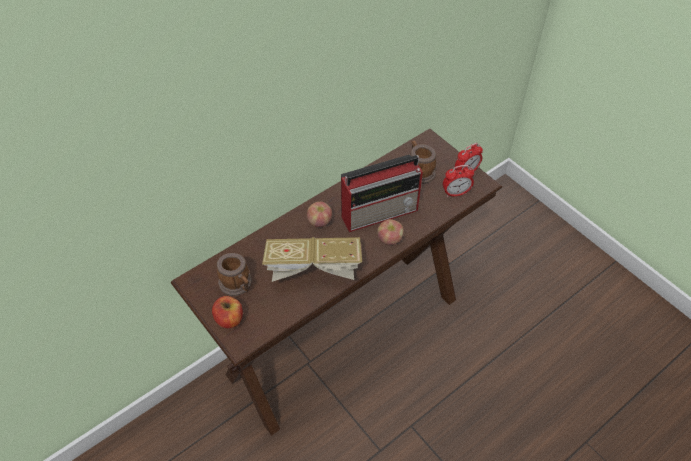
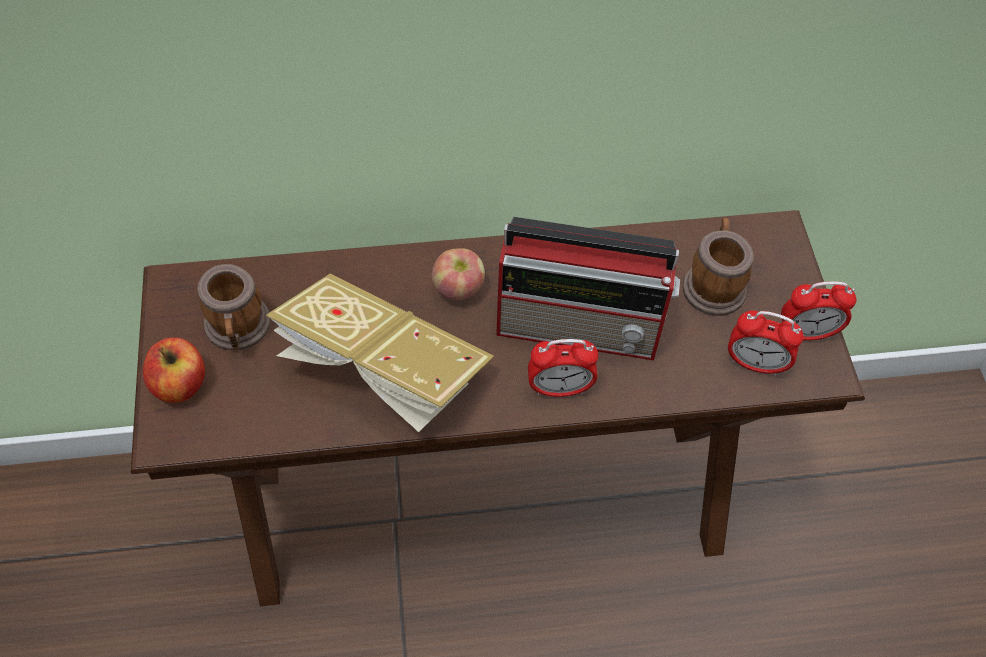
camera: 30 degrees right, 5 degrees up
apple [377,219,404,245] -> alarm clock [528,339,598,397]

